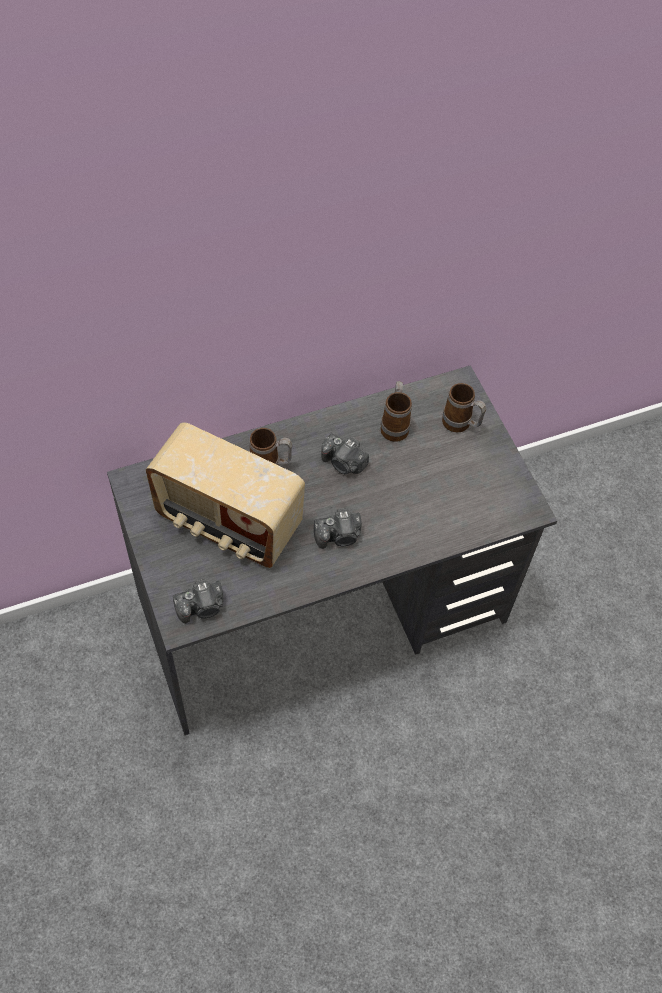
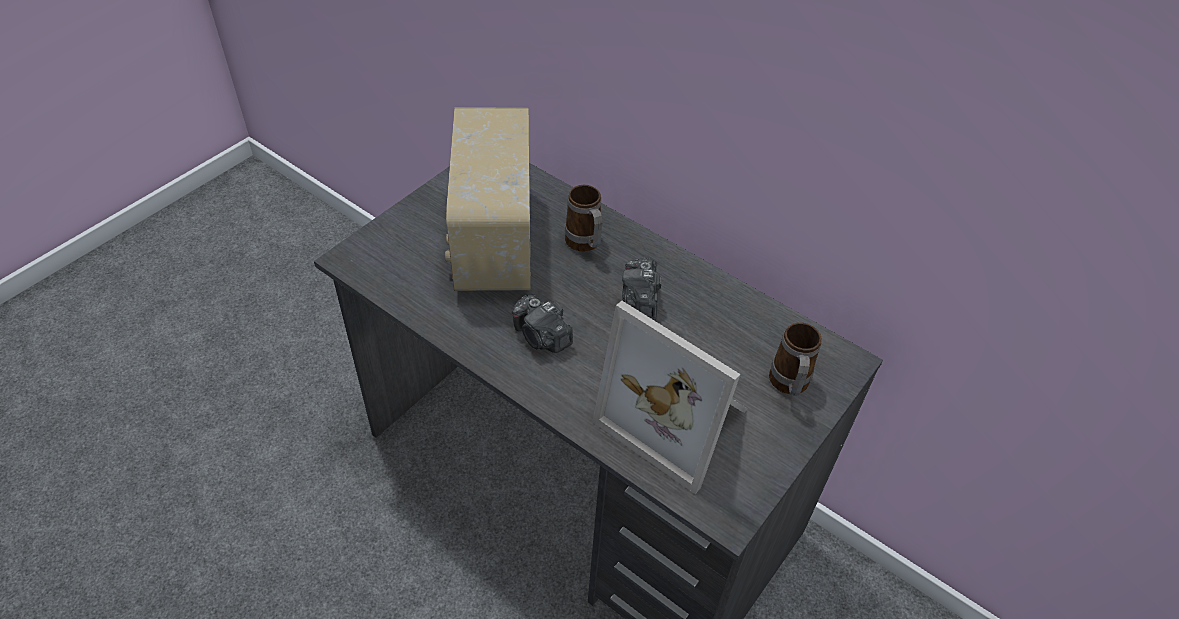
camera: 60 degrees right, 10 degrees down
camera [173,579,224,623] -> none
mug [380,381,412,442] -> none
none -> picture frame [593,301,748,494]

